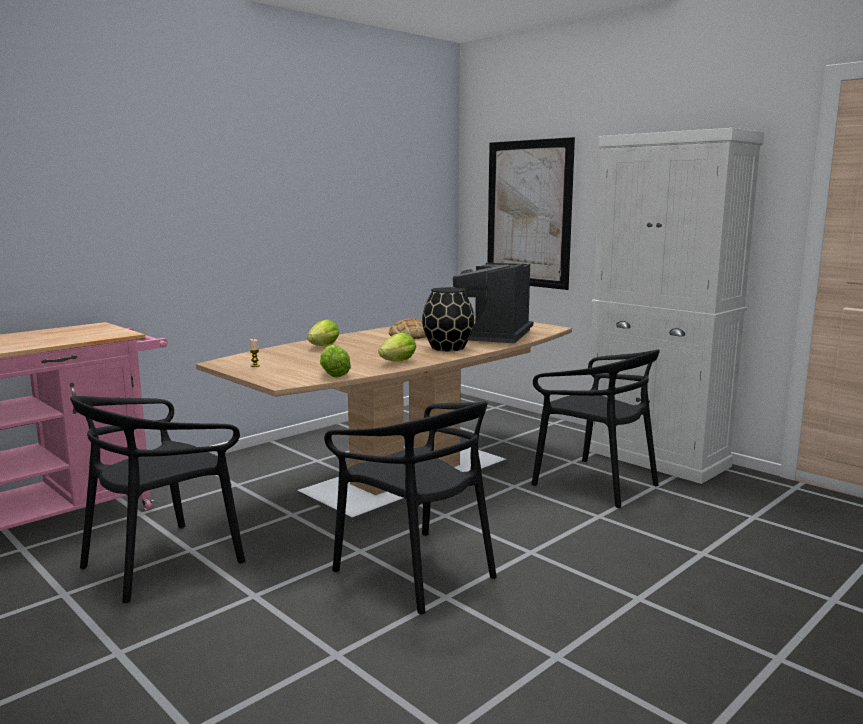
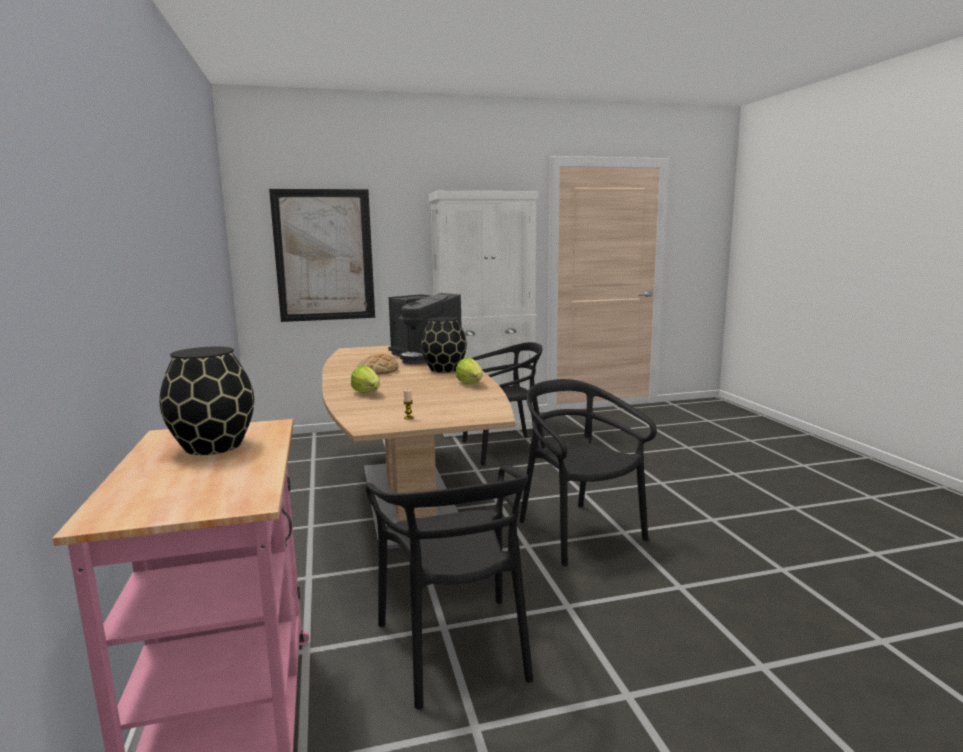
camera: 60 degrees left, 0 degrees up
lettuce [320,344,351,377] -> none
black chair [324,401,497,615] -> black chair turned 105 degrees counterclockwise [519,379,657,566]
none -> black vase [159,346,254,455]

